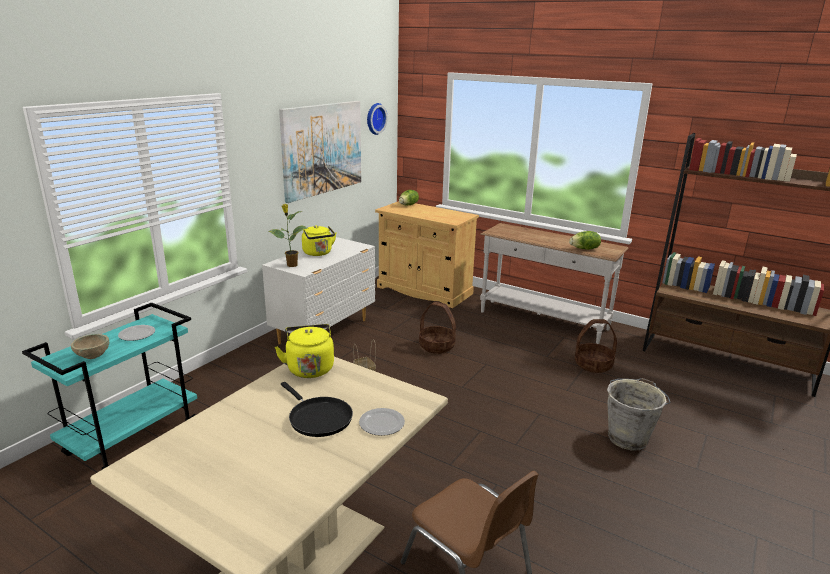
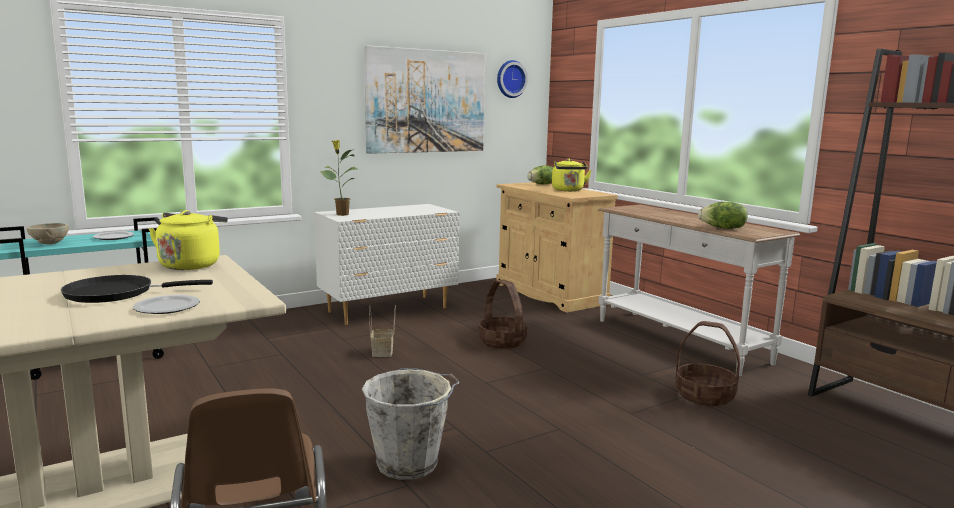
camera: 25 degrees right, 10 degrees down
black frying pan [281,382,353,437] -> black frying pan turned 90 degrees clockwise [61,275,213,303]
yellow kettle [302,225,336,256] -> yellow kettle moved to [552,159,592,191]
grey bucket [607,378,671,450] -> grey bucket moved to [362,368,460,480]

